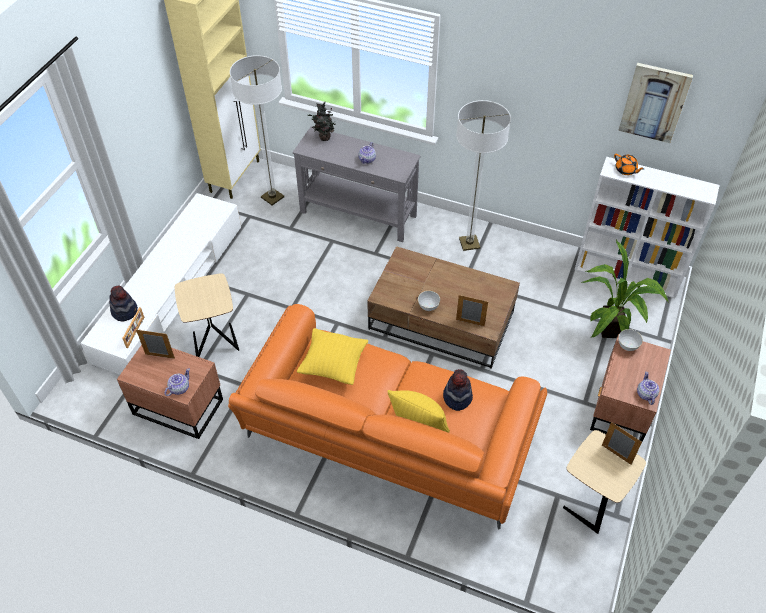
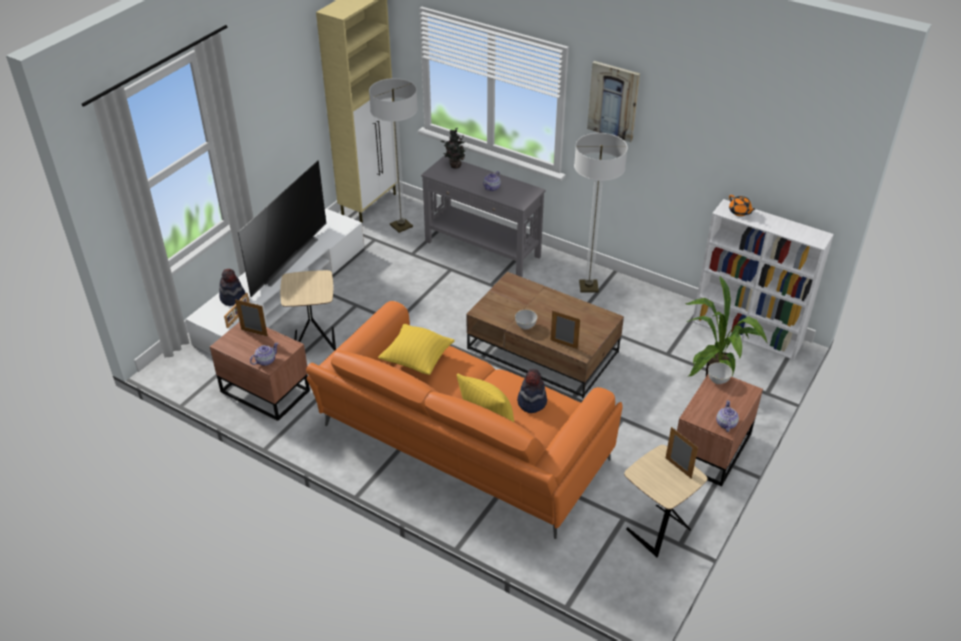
camera: 10 degrees right, 10 degrees down
picture [618,63,693,143] -> picture moved to [587,61,640,142]
none -> television [238,160,326,297]

